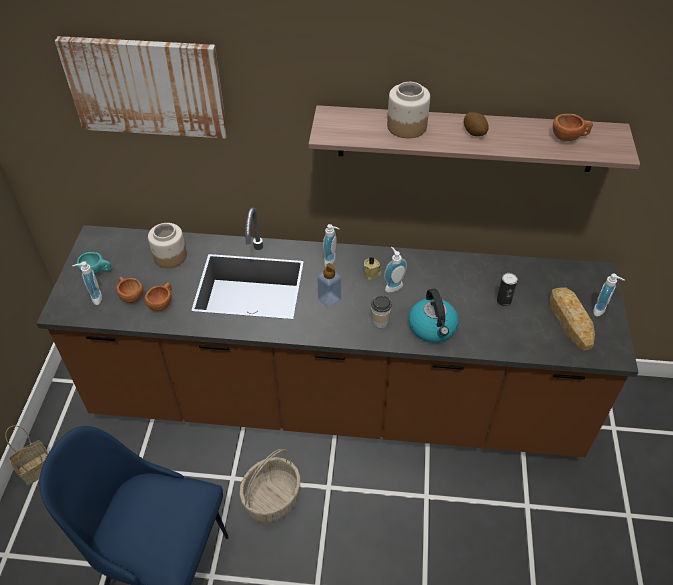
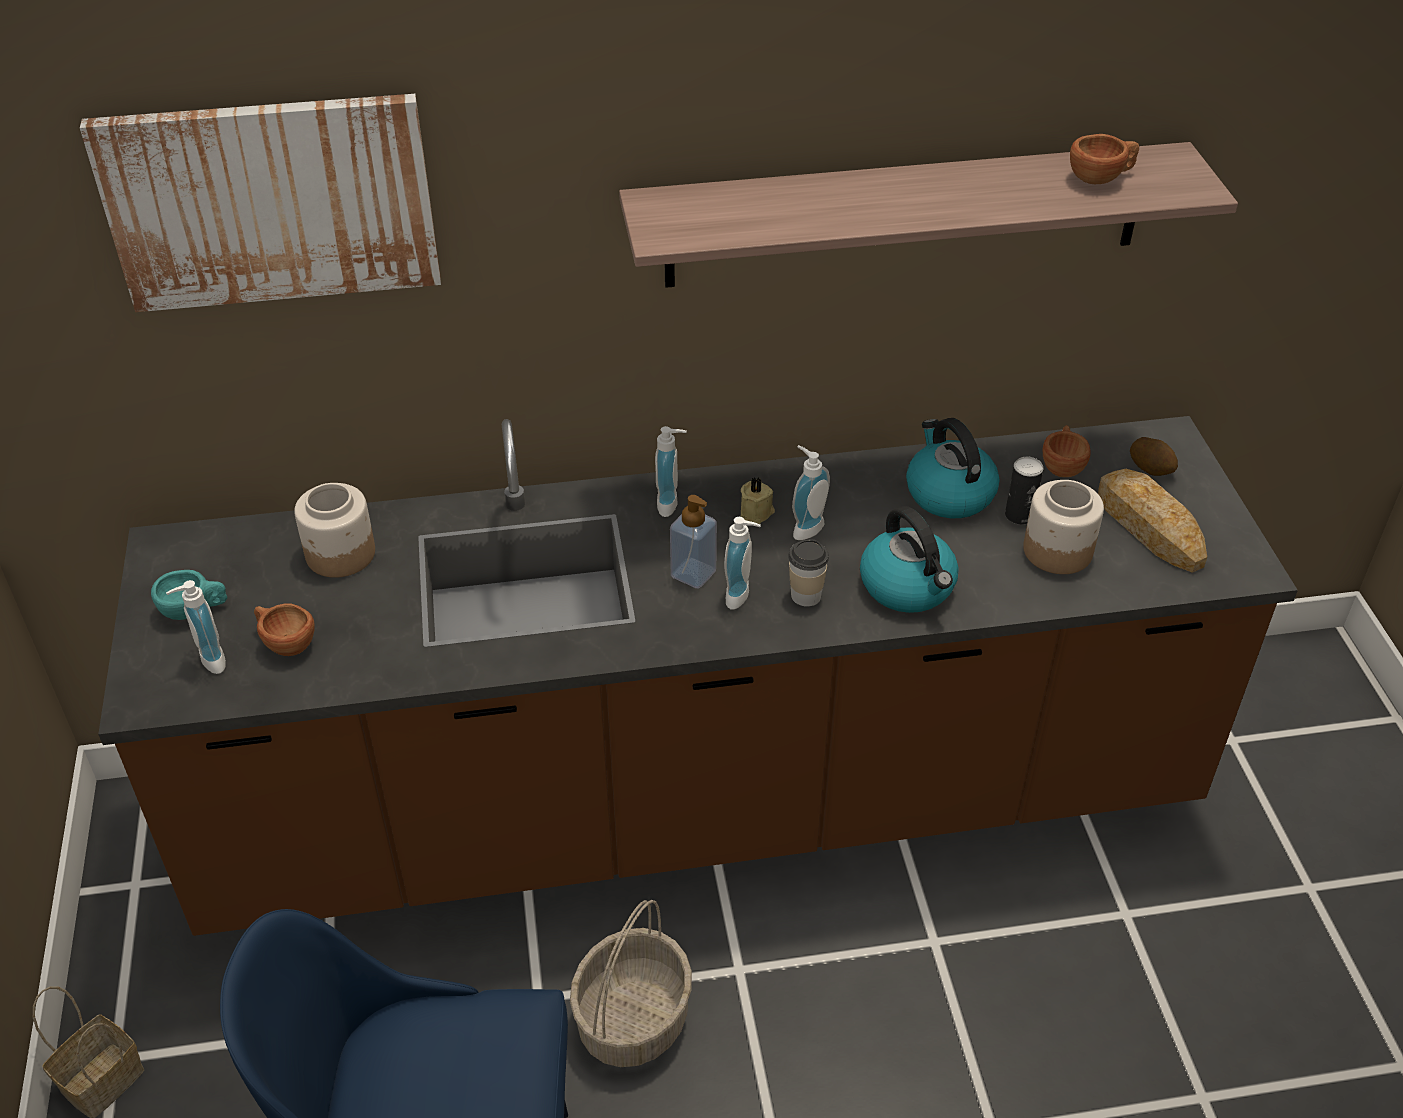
camera: 15 degrees left, 5 degrees down
brown cup [145,283,172,311] -> brown cup moved to [1043,425,1091,477]
jar [387,82,430,138] -> jar moved to [1023,480,1104,574]
potato [464,112,488,136] -> potato moved to [1130,437,1178,476]
soap dispenser [593,273,625,317] -> soap dispenser moved to [724,517,761,609]
none -> kettle [906,418,999,518]

